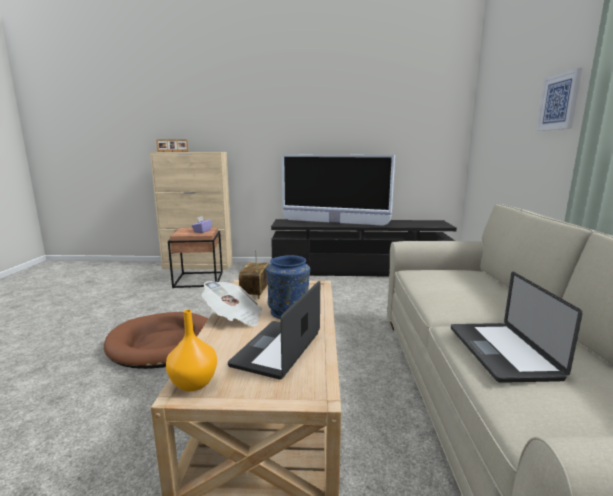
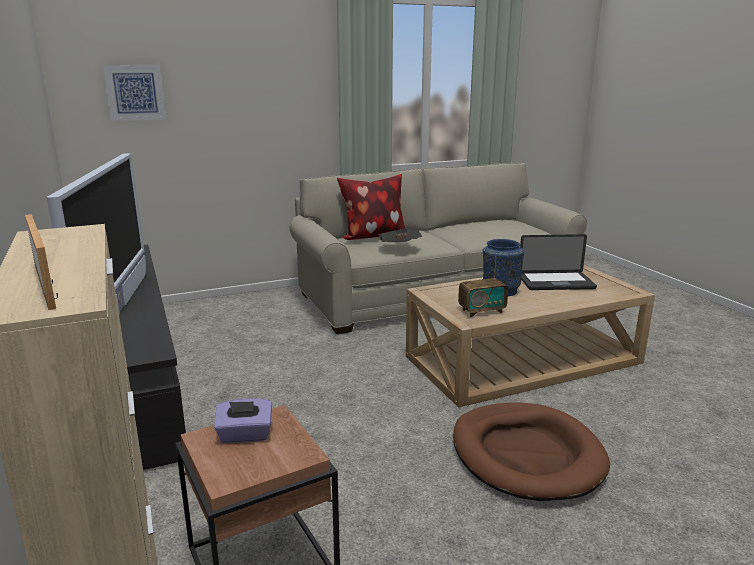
camera: 115 degrees left, 5 degrees up
orange vase [166,310,217,392] -> none
newspaper [201,281,262,327] -> newspaper moved to [378,229,422,242]
laptop [451,272,583,383] -> none
picture [536,68,582,131] -> picture moved to [103,65,166,121]
none -> pillow [337,174,405,240]

